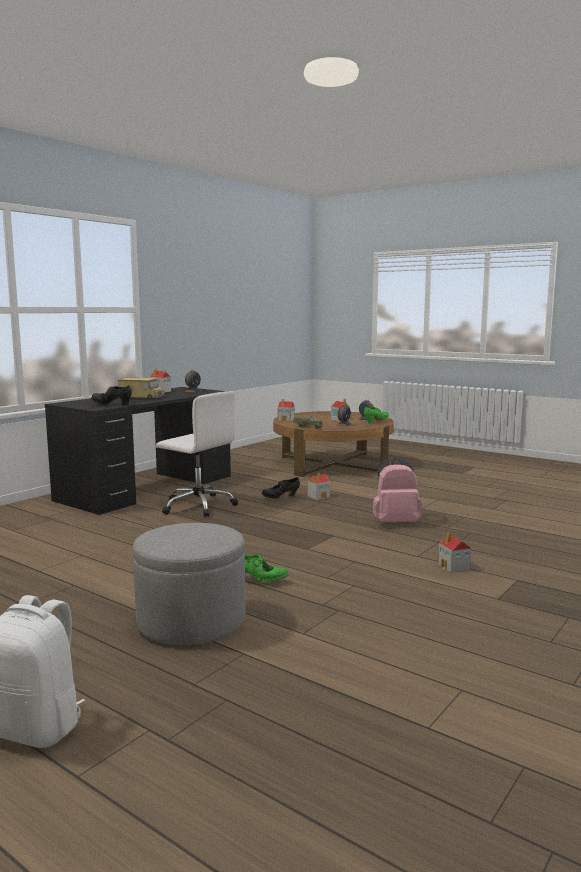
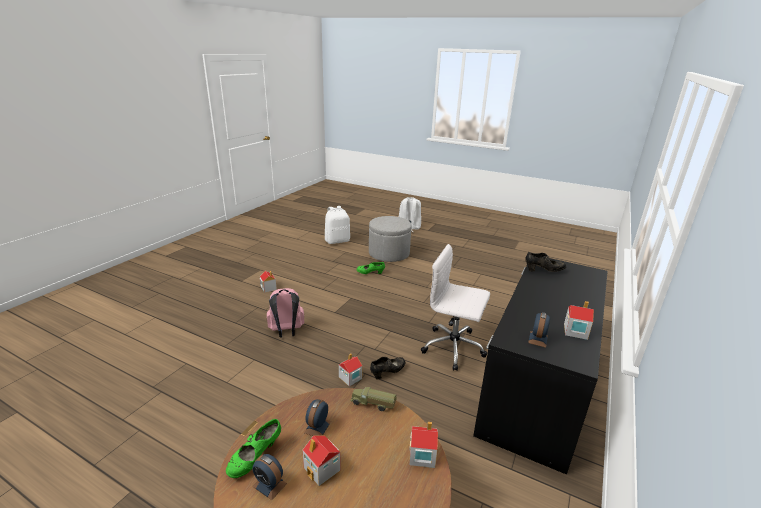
camera: 170 degrees right, 15 degrees up
toy truck [117,378,165,400] -> none
none -> white backpack [325,206,350,244]

